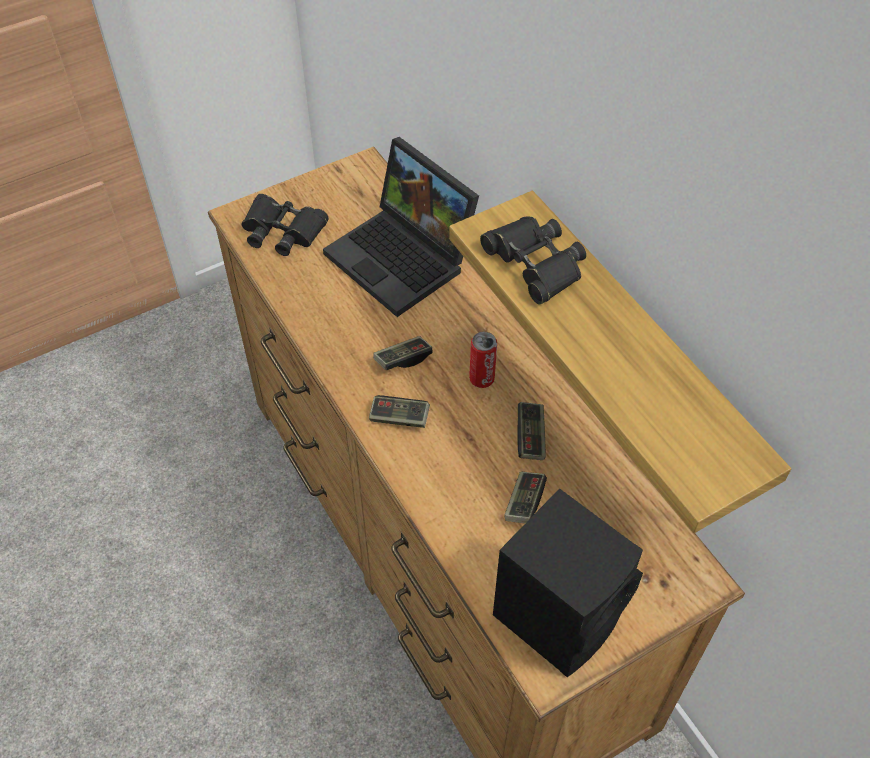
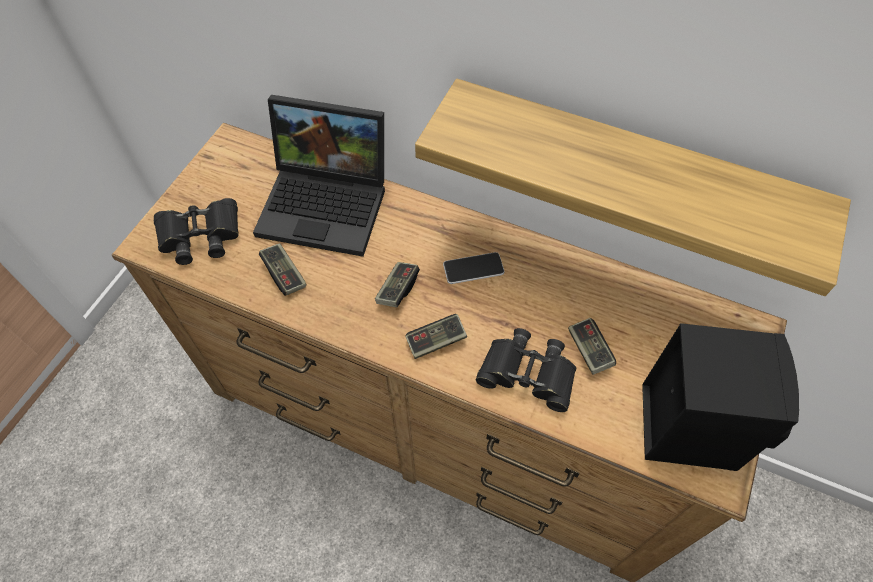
camera: 35 degrees left, 5 degrees up
can [469,332,497,388] -> phone [443,252,504,284]
black binoculars [480,217,586,304] -> black binoculars moved to [476,328,576,412]
game controller [517,402,546,460] -> game controller moved to [259,243,306,296]

